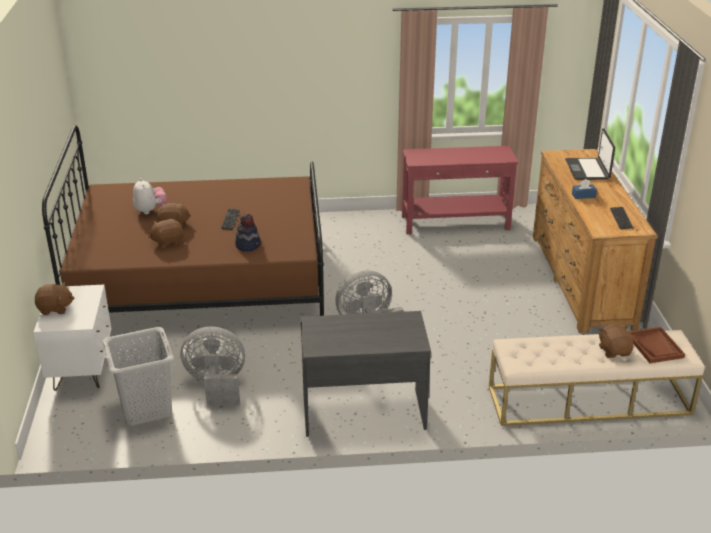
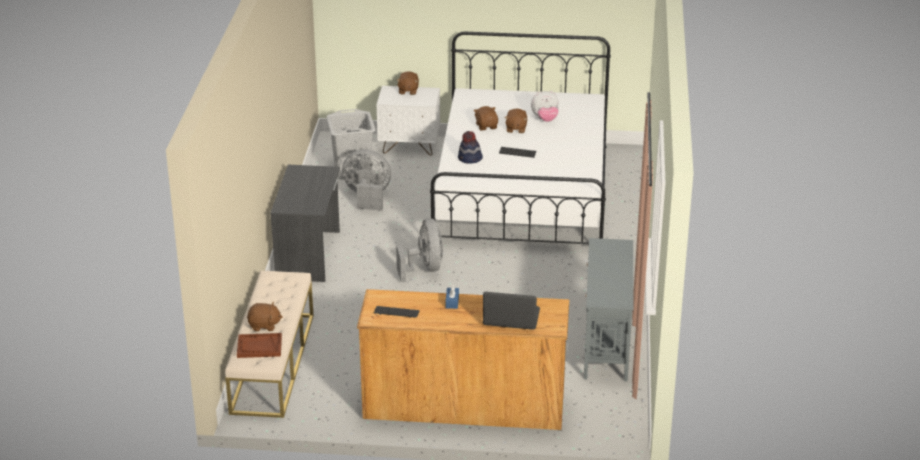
camera: 100 degrees right, 0 degrees up
brown bed [42,125,324,316] -> white bed [430,32,611,244]
grey fan [181,327,245,406] -> grey fan turned 90 degrees counterclockwise [342,149,391,211]
red console table [402,146,518,235] -> grey console table [584,238,633,382]

